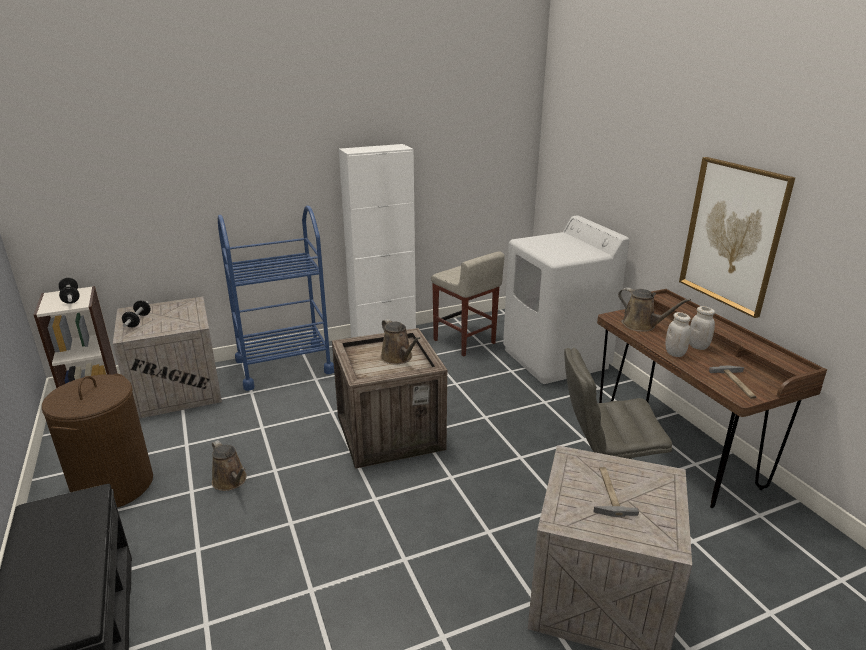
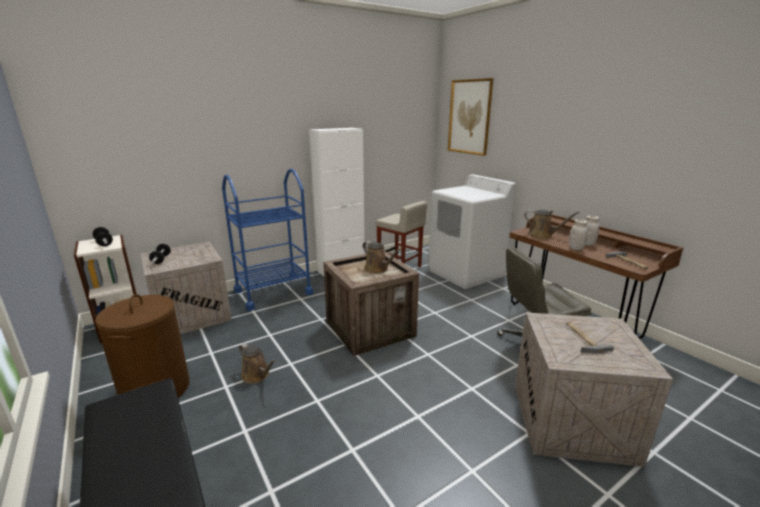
camera: 10 degrees left, 5 degrees down
picture [679,157,795,318] -> picture moved to [448,78,493,156]

